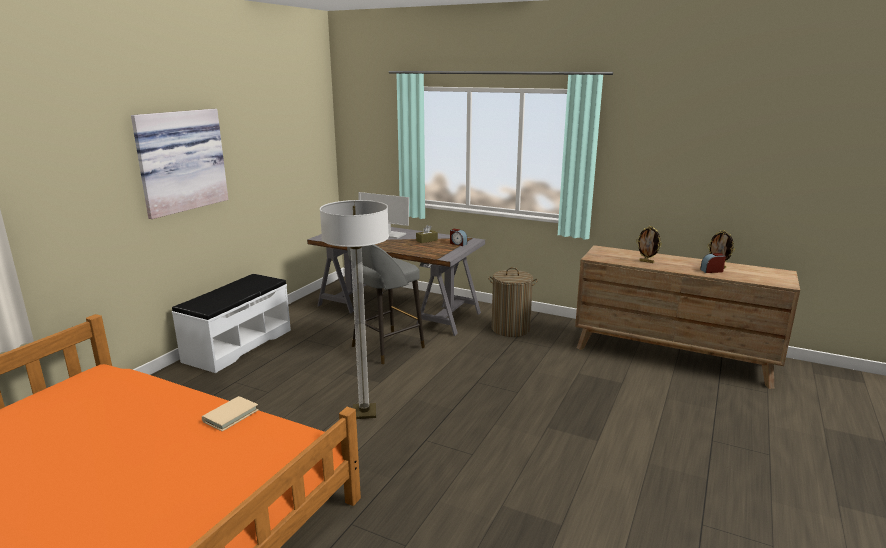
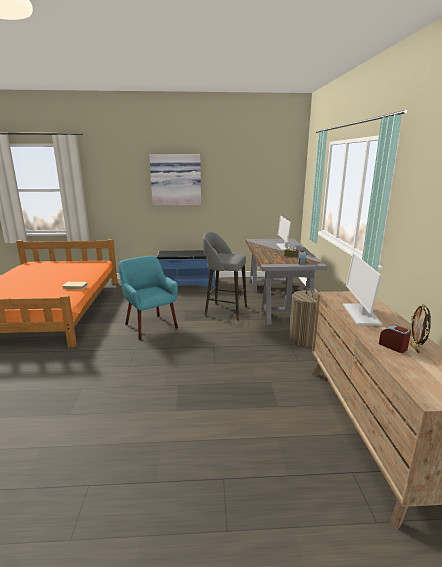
camera: 60 degrees right, 0 degrees up
white bench [172,274,291,373] -> blue bench [157,250,215,287]
floor lamp [320,200,389,419] -> turquoise armchair [119,256,178,340]
picture frame [636,226,662,263] -> monitor [343,253,382,326]

